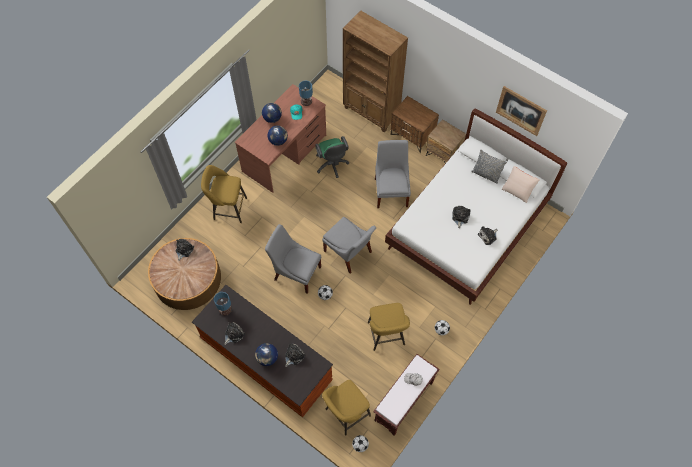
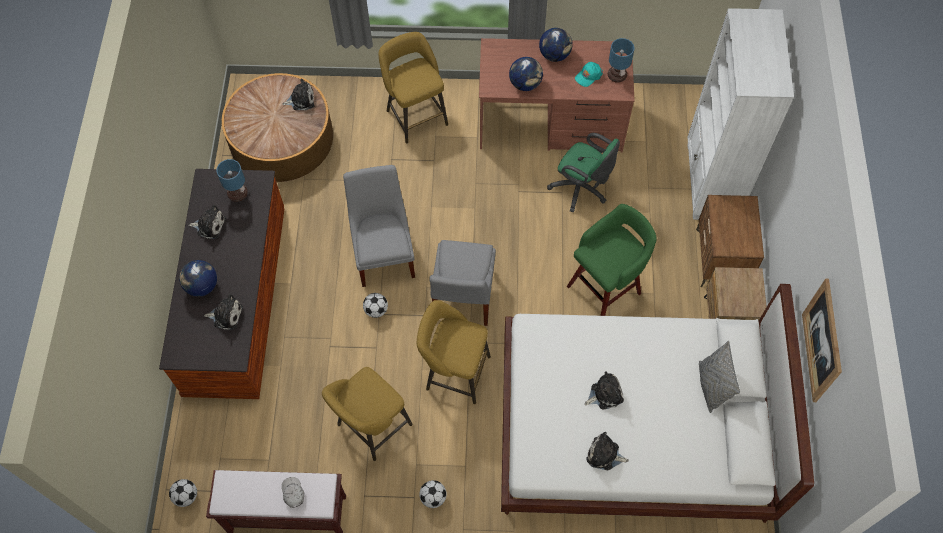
camera: 55 degrees right, 0 degrees up
green office chair [315,136,349,178] -> green office chair turned 90 degrees counterclockwise [547,133,620,212]
yellow stool [322,380,371,435] -> yellow stool moved to [417,300,491,404]
brown bookcase [343,10,408,133] -> white bookcase [687,8,794,220]
grey chair [375,140,411,208] -> green stool [567,204,657,316]
beige pillow [502,166,540,203] -> none

